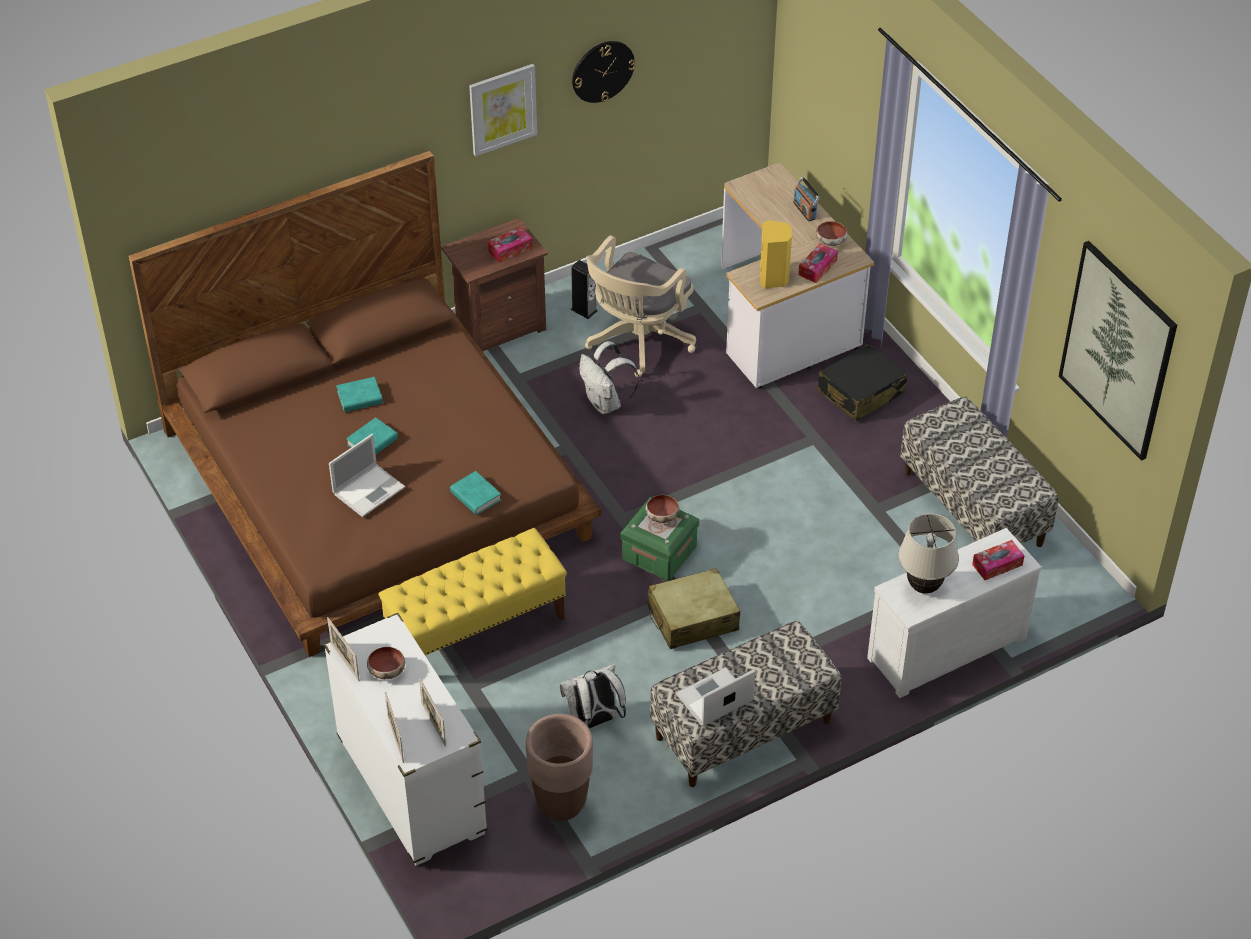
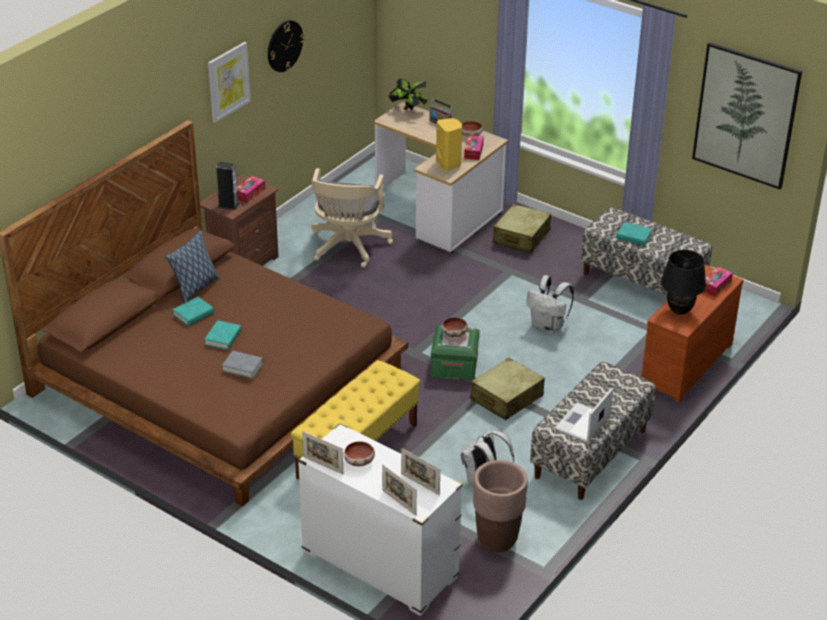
camera: 25 degrees left, 10 degrees down
laptop [329,434,405,517] -> grey book [222,351,264,379]
turquoise book [450,471,501,515] -> turquoise book moved to [617,222,652,246]
speaker [571,260,597,319] -> speaker moved to [216,162,240,210]
white backpack [579,341,639,414] -> white backpack moved to [526,275,574,334]
black suitcase [817,344,908,421] -> beige suitcase [493,204,551,254]
white dresser [867,528,1042,698] -> brown dresser [641,264,744,403]
beige table lamp [898,513,959,594] -> black table lamp [661,250,706,315]
none -> pillow [165,231,219,303]
none -> potted plant [388,78,428,110]

